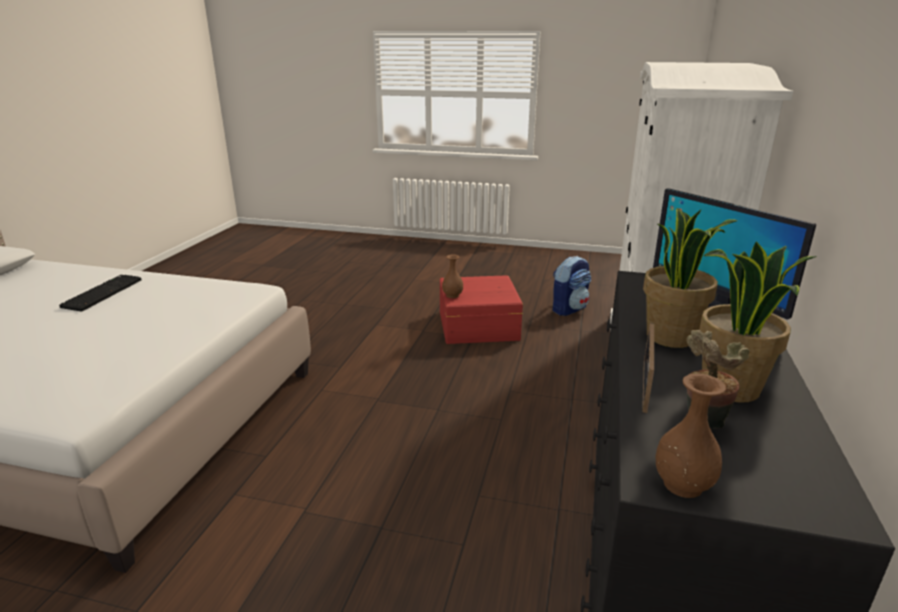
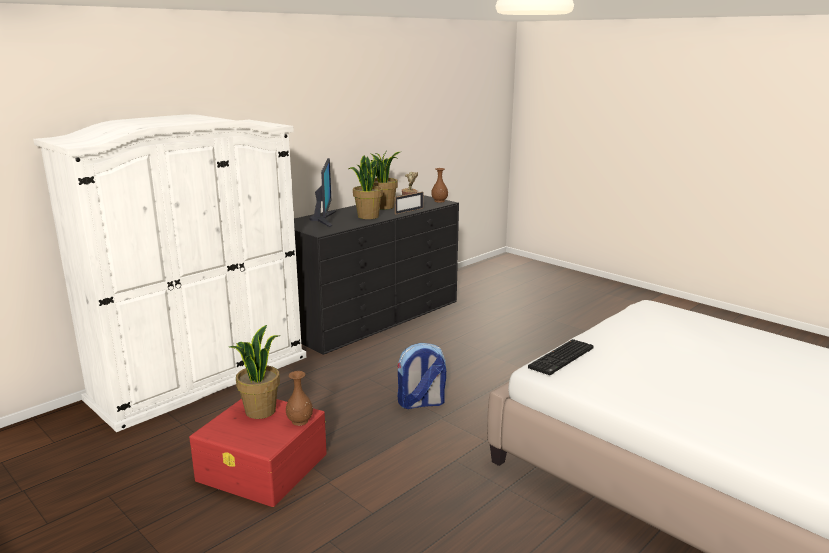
camera: 150 degrees left, 5 degrees down
keyboard [59,275,141,312] -> keyboard moved to [528,339,594,375]
backpack [553,256,592,316] -> backpack moved to [398,343,446,409]
none -> potted plant [229,325,281,419]

